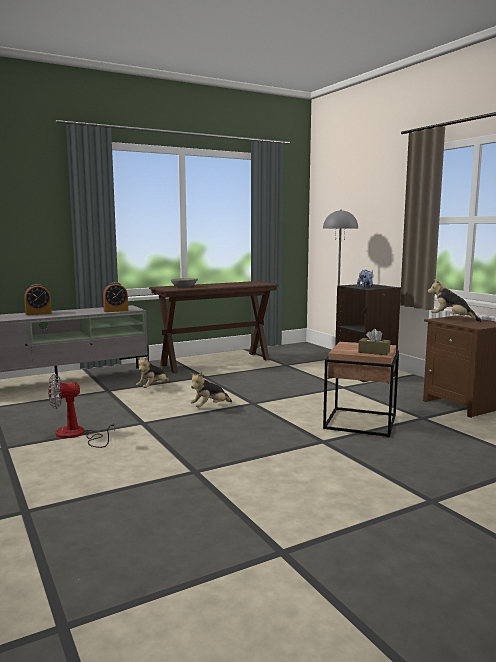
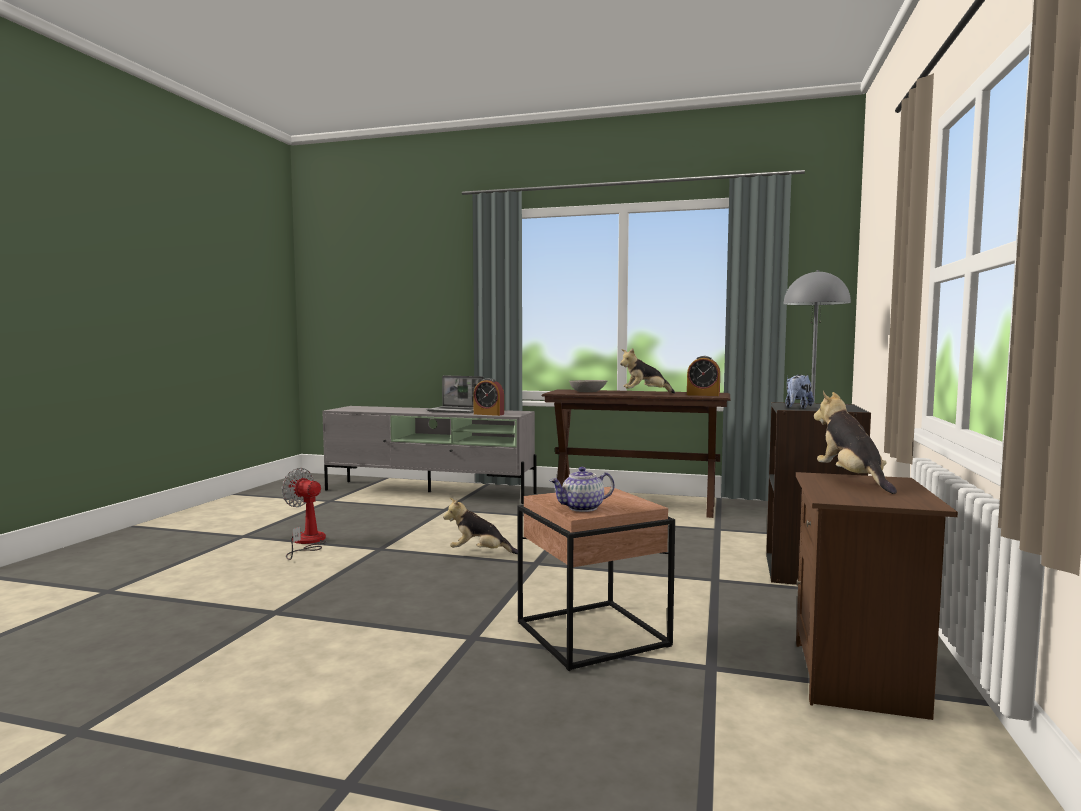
camera: 45 degrees right, 5 degrees down
alarm clock [24,284,52,315] -> alarm clock moved to [687,356,720,396]
plush toy [136,357,170,388] -> plush toy moved to [620,348,675,394]
brown tissue box [358,329,390,355] -> teapot [550,467,614,512]
none -> laptop [426,375,484,413]

